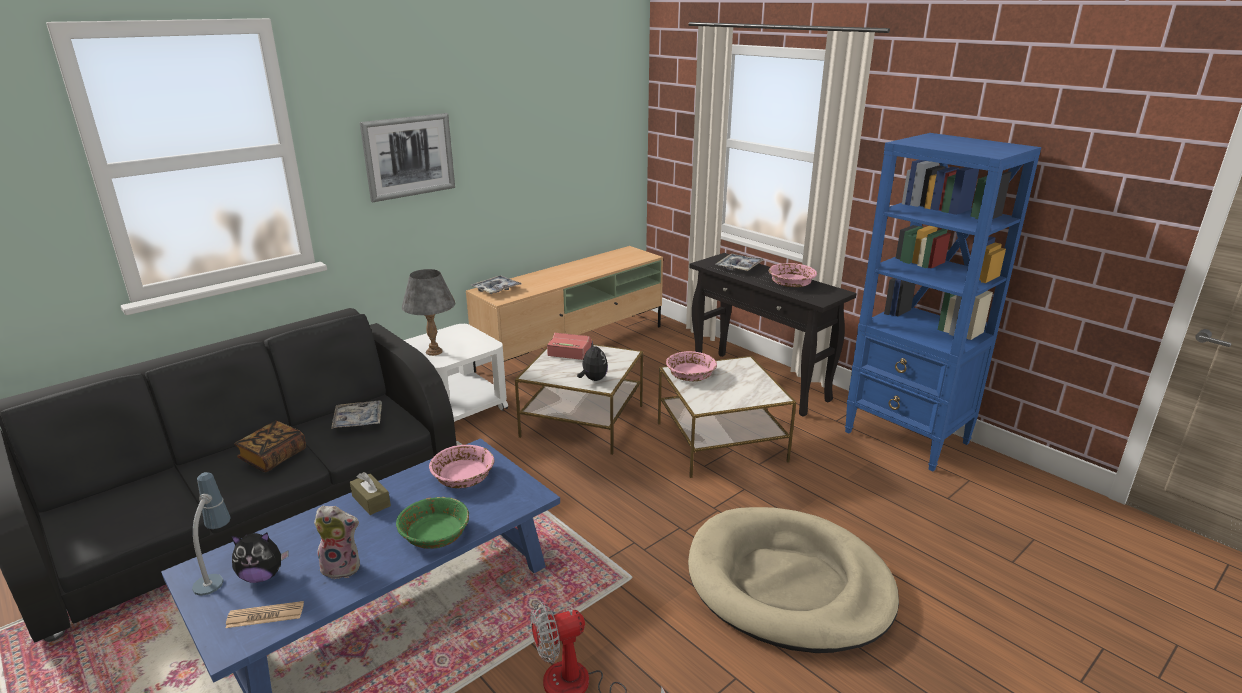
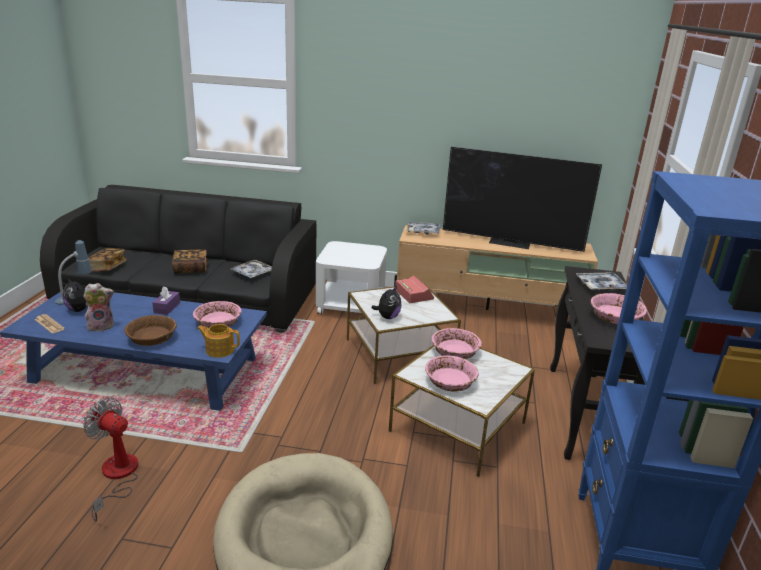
camera: 50 degrees right, 0 degrees up
plush toy [314,506,360,579] -> plush toy turned 75 degrees counterclockwise [83,283,114,332]
brown tissue box [350,472,391,515] -> purple tissue box [152,287,180,315]
picture [360,113,455,202] -> none
green bowl [396,497,469,549] -> brown bowl [124,315,177,346]
grey table lamp [402,269,455,356] -> none
none -> book [88,248,127,271]
none -> teapot [197,324,240,358]
none -> pink bowl [425,355,479,392]
none -> television [443,147,602,252]

